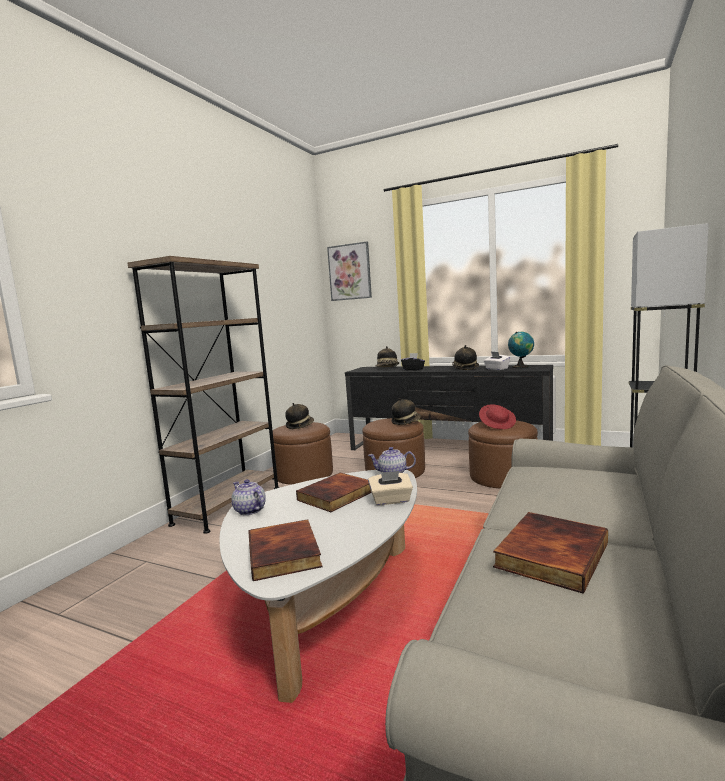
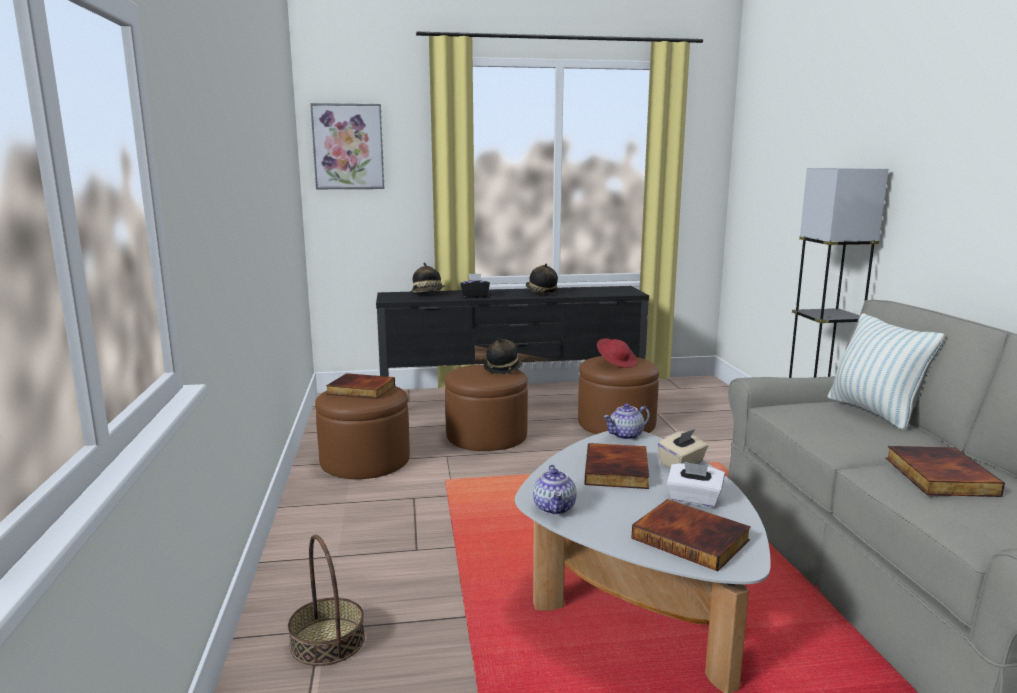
camera: 35 degrees left, 5 degrees up
brown bookcase [127,256,279,534] -> none
teapot [231,479,266,515] -> teapot turned 105 degrees counterclockwise [533,465,576,515]
hat [285,403,314,429] -> book [326,373,395,399]
white tissue box [484,351,510,370] -> white tissue box moved to [667,462,725,507]
globe [508,332,534,368] -> none
none -> basket [288,535,365,666]
none -> pillow [827,313,945,431]

